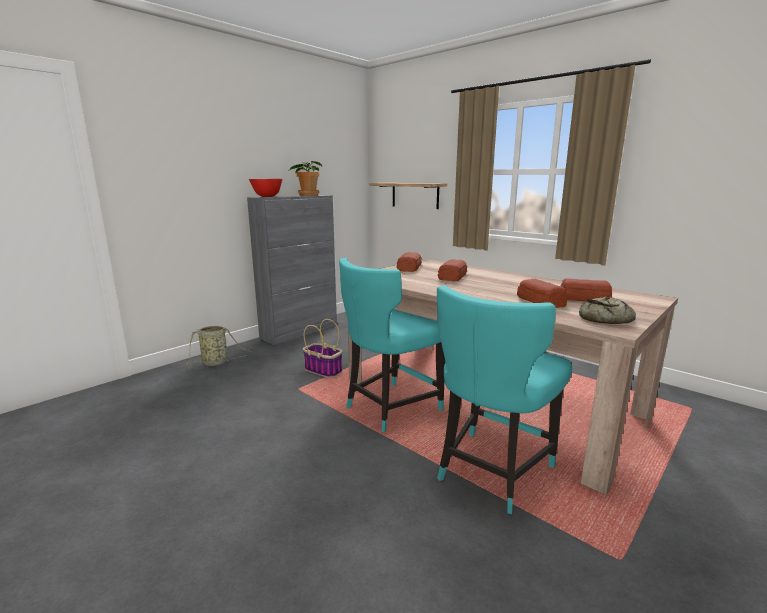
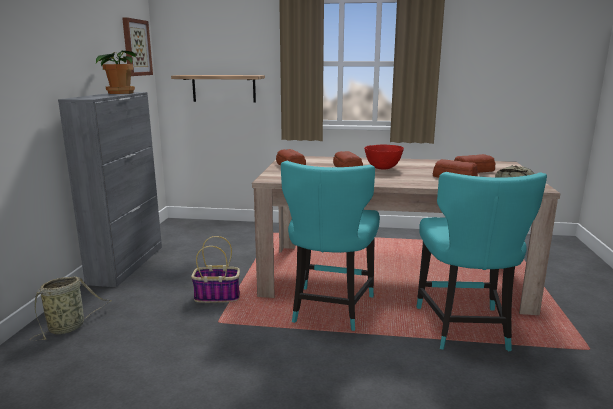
camera: 35 degrees left, 0 degrees up
red bowl [249,179,283,197] -> red bowl moved to [364,144,404,170]
none -> picture [122,17,153,76]

